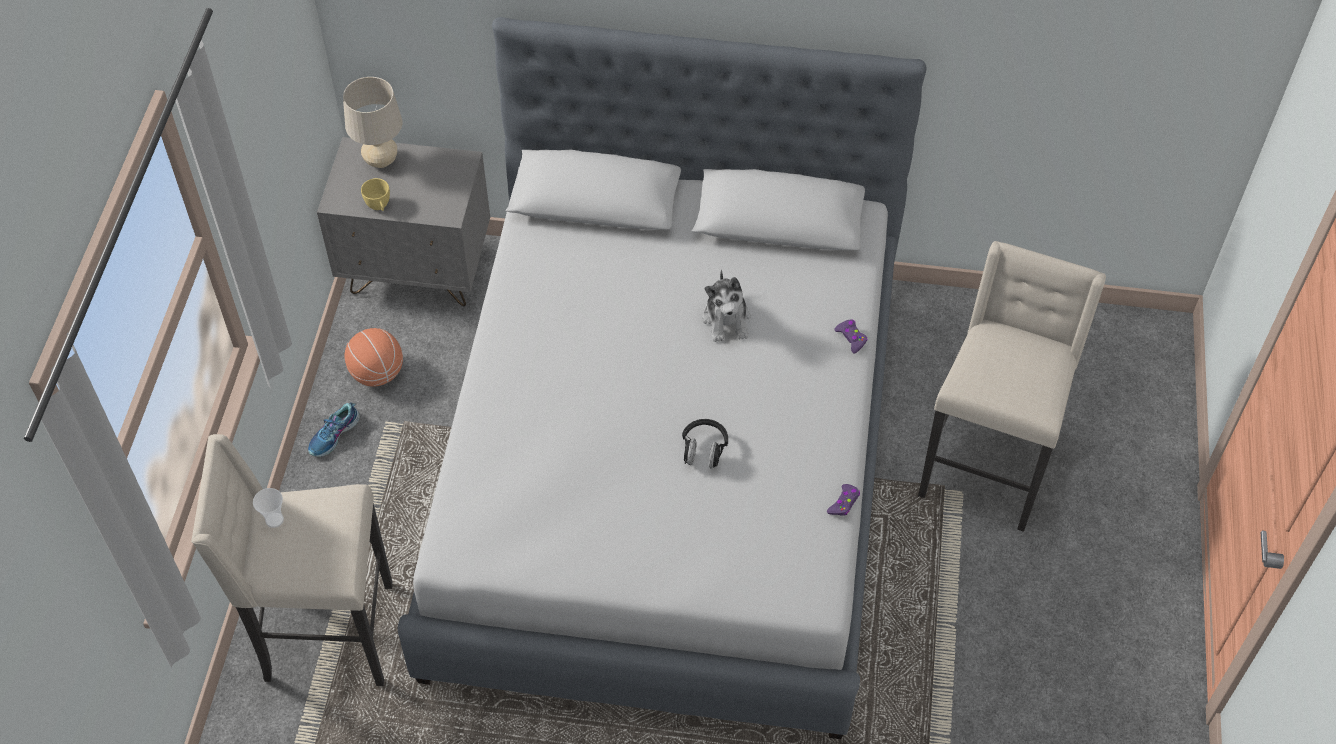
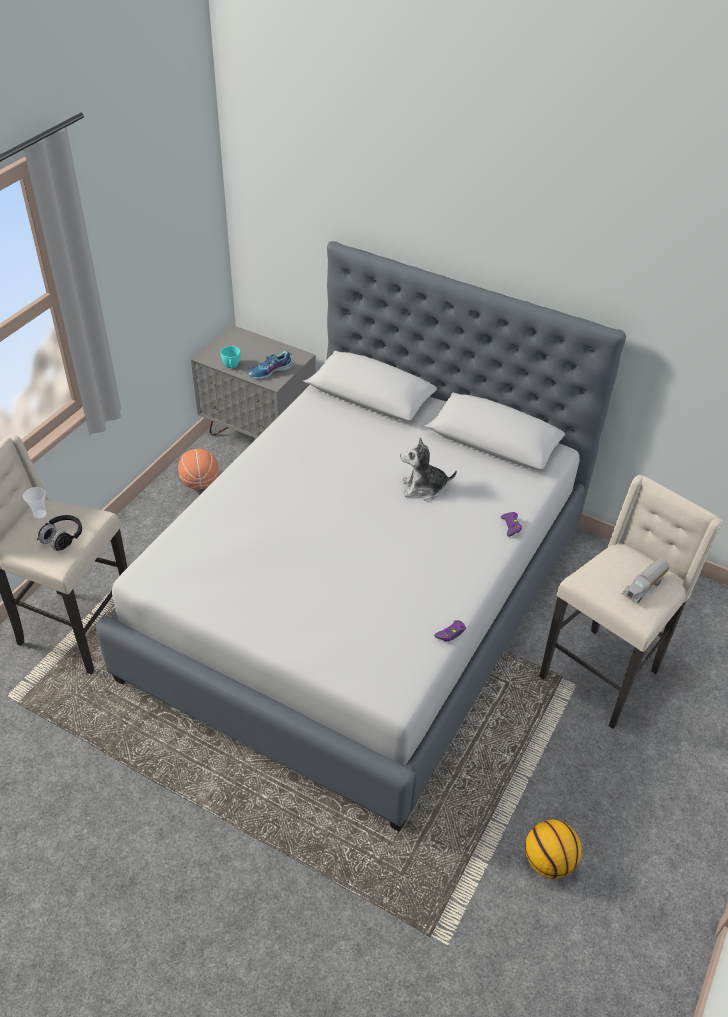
camera: 20 degrees right, 10 degrees down
shoe [308,403,360,457] -> shoe moved to [249,351,292,380]
beige table lamp [343,77,402,168] -> none
yellow cup [361,178,390,211] -> turquoise cup [221,346,240,368]
black headphones [682,419,728,469] -> black headphones moved to [37,515,82,551]
plush toy [703,270,751,342] -> plush toy turned 75 degrees clockwise [400,437,457,501]
none -> basketball [525,819,582,879]
none -> toy truck [622,558,669,603]

